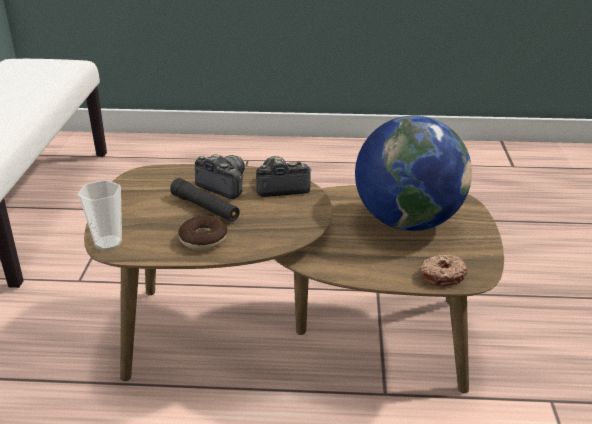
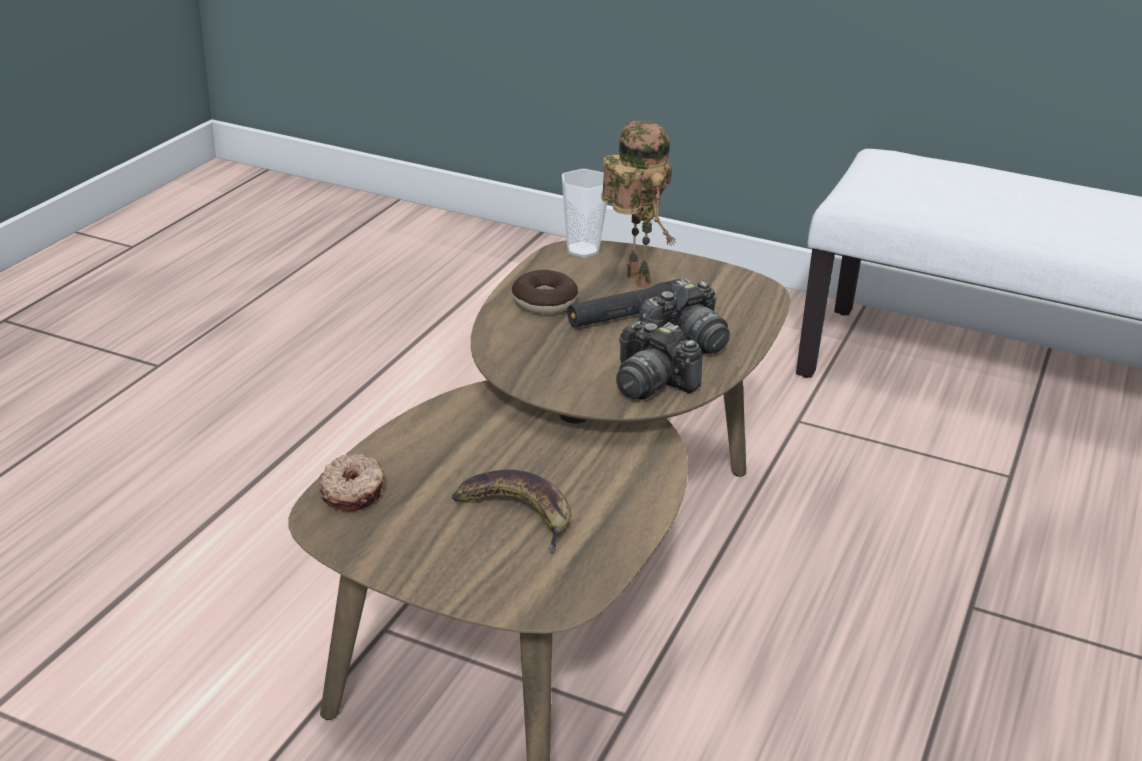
camera: 110 degrees right, 0 degrees up
camera [256,156,312,197] -> camera turned 120 degrees clockwise [616,321,703,399]
globe [355,115,472,231] -> banana [452,470,571,554]
none -> toy robot [601,121,676,288]

